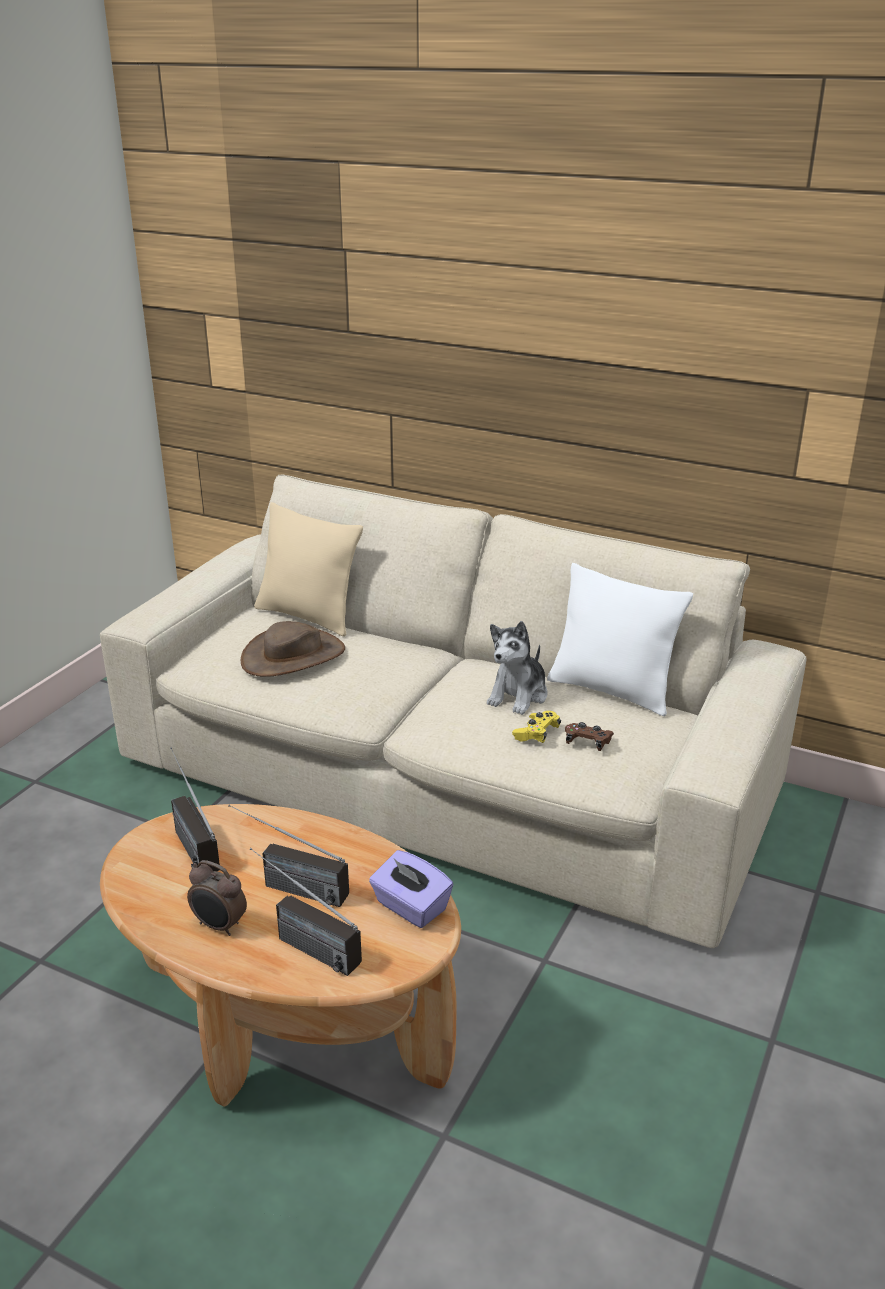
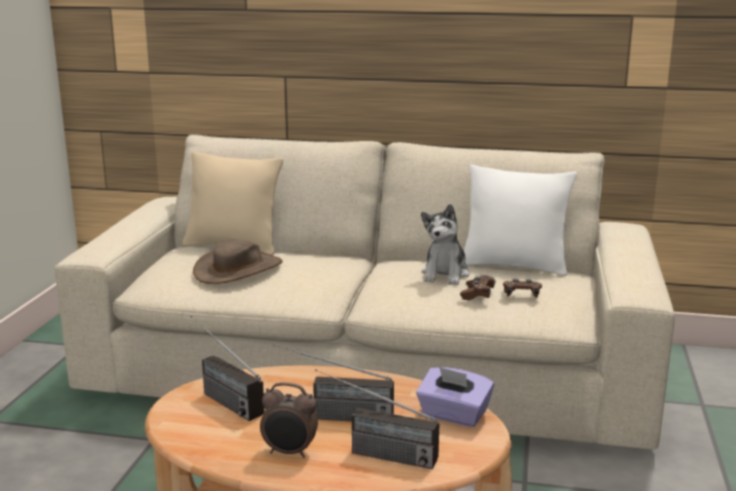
camera: 15 degrees left, 10 degrees down
yellow game controller [512,711,561,743] -> brown game controller [460,275,496,300]

